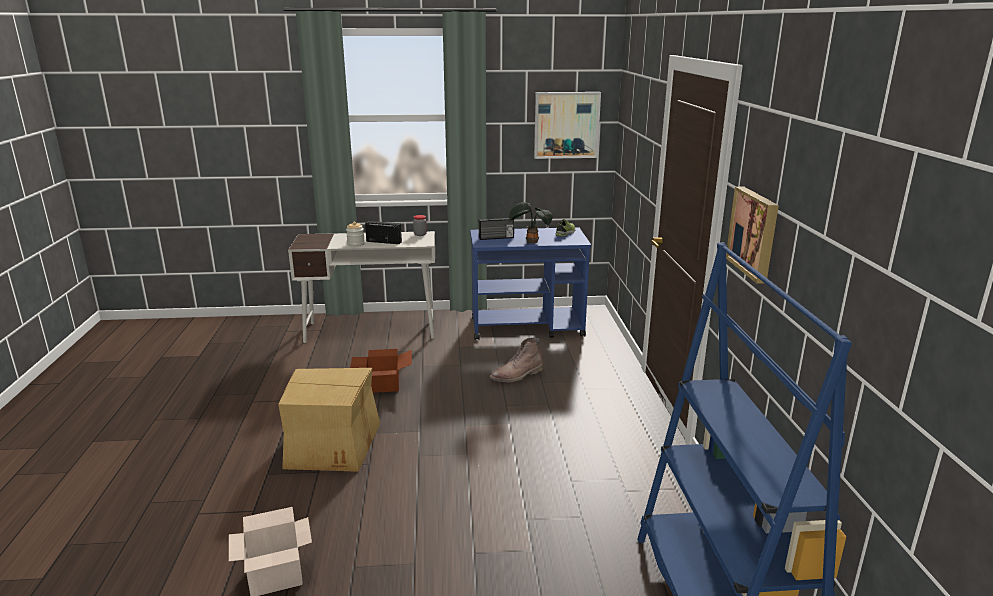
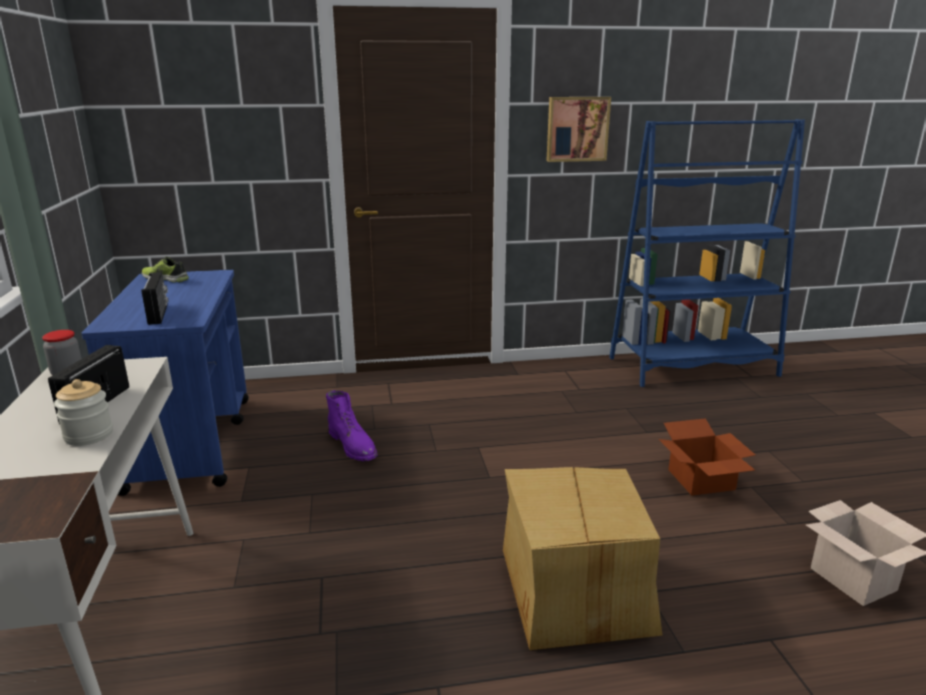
camera: 95 degrees left, 0 degrees up
cardboard box [350,349,412,393] -> cardboard box moved to [659,418,755,496]
brown boot [490,338,543,382] -> purple boot [326,390,378,461]
potted plant [509,202,553,243] -> none
picture [534,92,601,159] -> none

